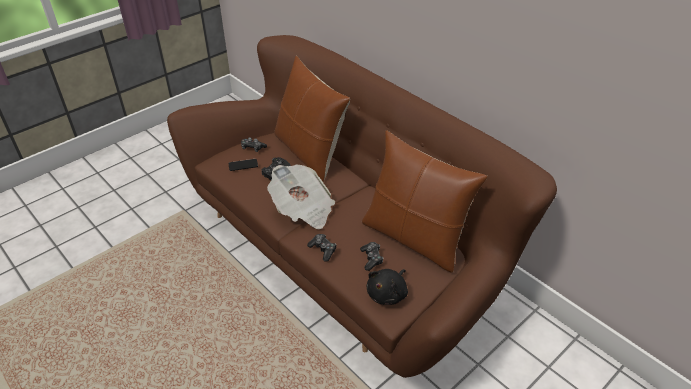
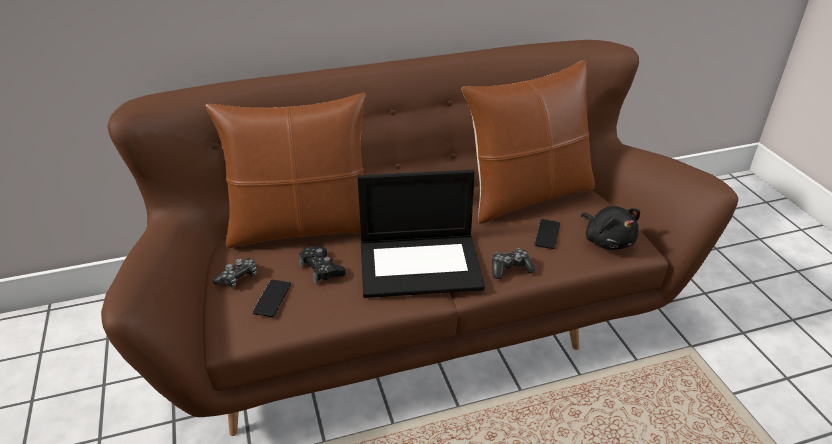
camera: 65 degrees left, 5 degrees down
newspaper [267,164,335,229] -> laptop [358,170,485,298]
game controller [360,242,383,271] -> phone [534,219,560,249]

